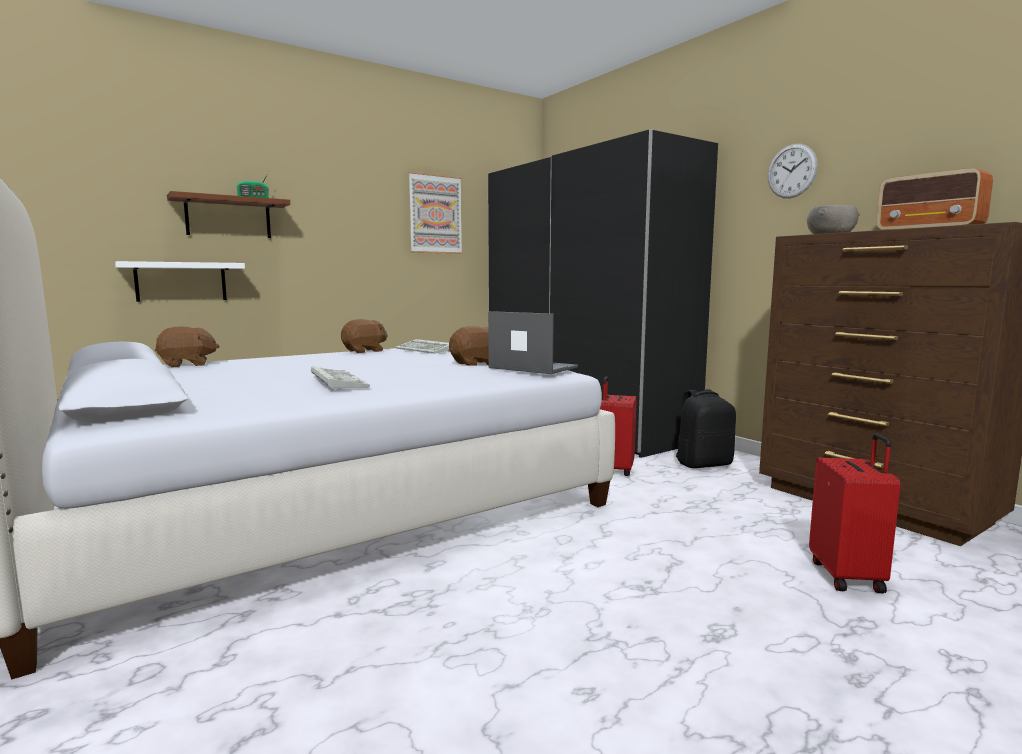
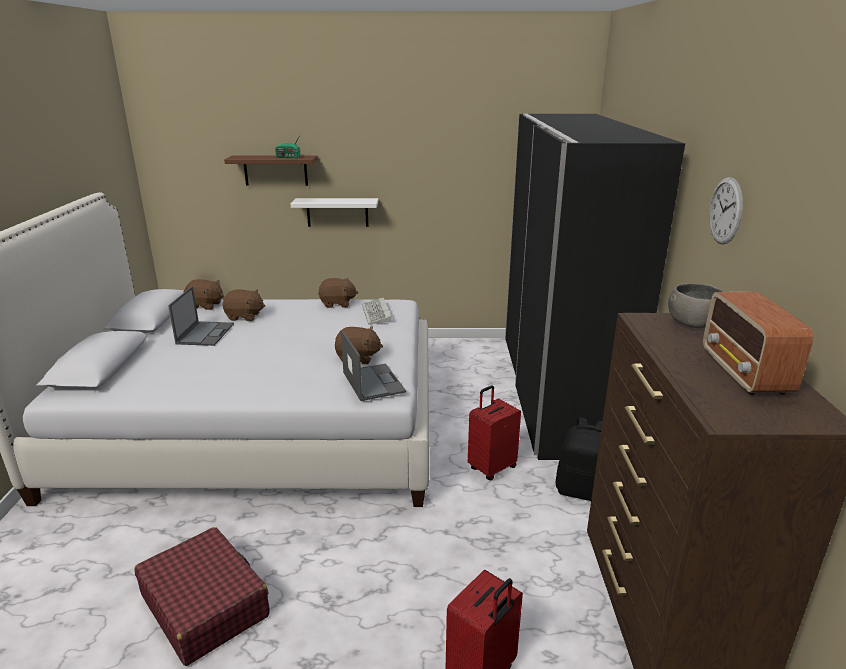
camera: 35 degrees right, 15 degrees up
white shelf [115,261,245,302] -> white shelf moved to [291,198,378,227]
keyboard [311,366,370,390] -> none
picture [409,171,462,254] -> none
none -> red suitcase [134,527,270,666]
none -> laptop [168,286,234,346]
none -> brown plush toy [223,289,265,321]

